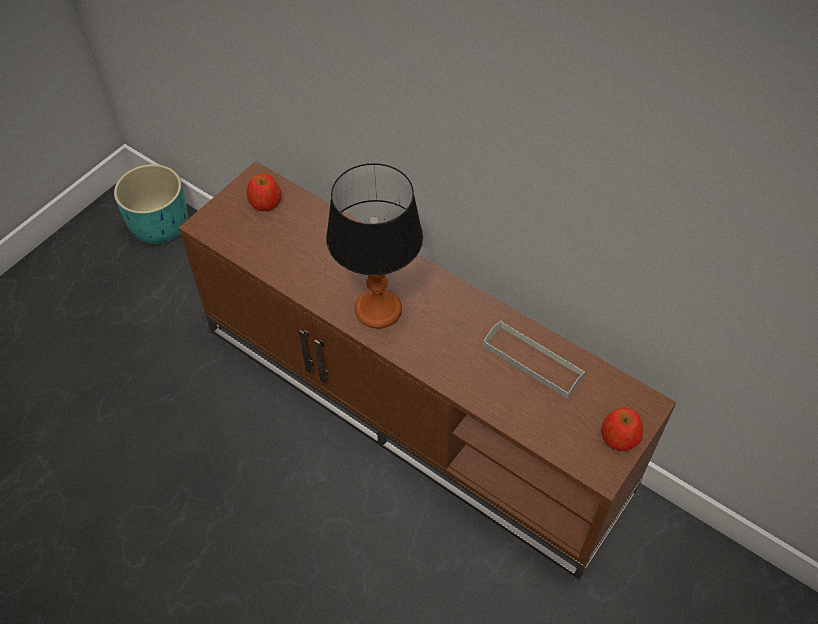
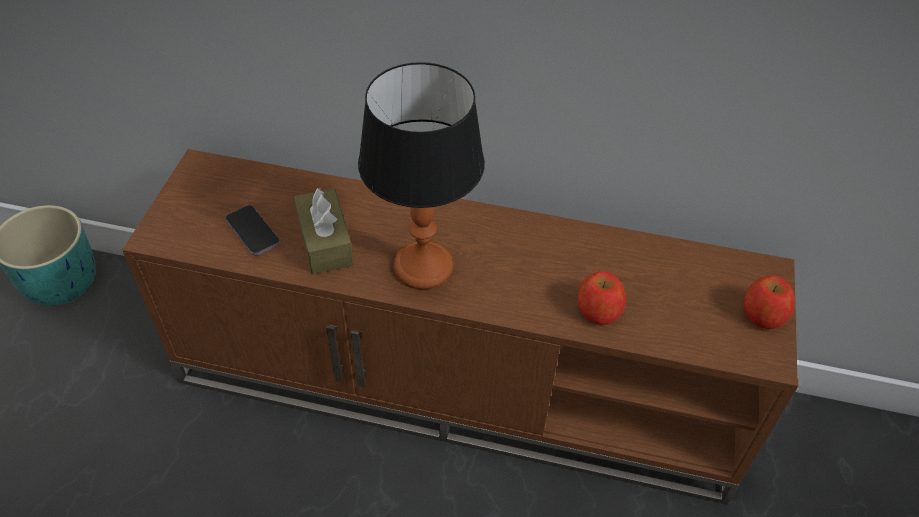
camera: 25 degrees left, 5 degrees down
apple [247,173,282,211] -> apple moved to [578,271,626,325]
grey tray [483,321,586,399] -> none
none -> phone [226,205,280,255]
none -> brown tissue box [294,187,353,274]

